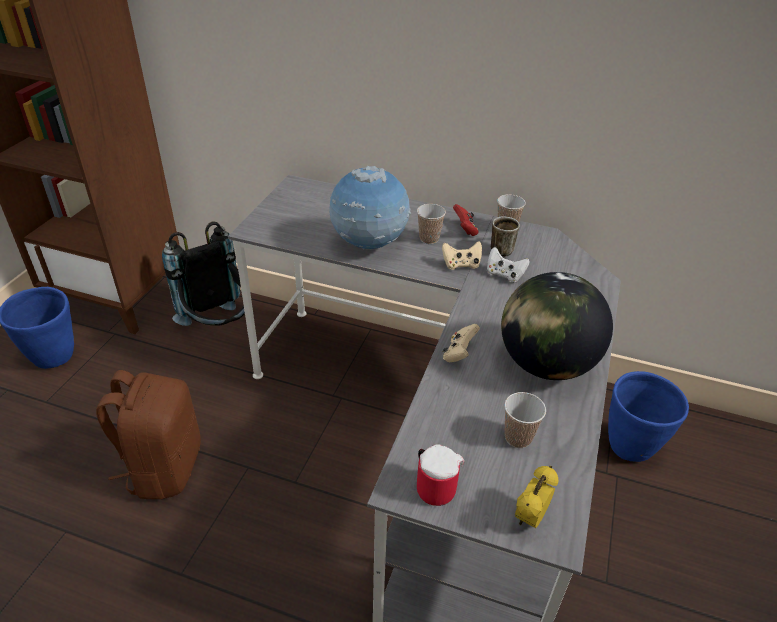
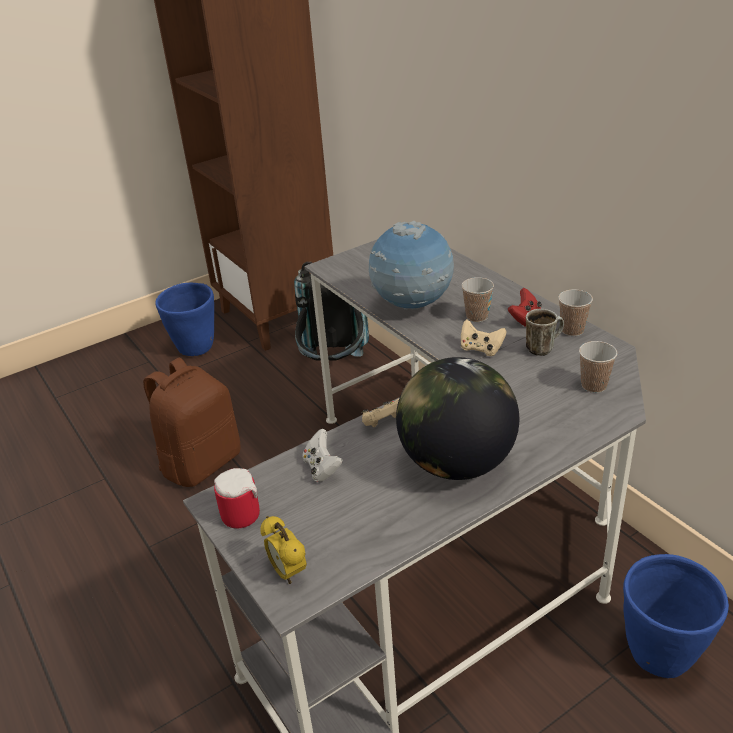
camera: 40 degrees right, 5 degrees down
white game controller [487,247,530,283] -> white game controller moved to [302,429,343,482]
cup [504,392,546,448] -> cup moved to [579,341,617,393]
alarm clock [515,466,558,528] -> alarm clock turned 105 degrees counterclockwise [260,516,307,584]

